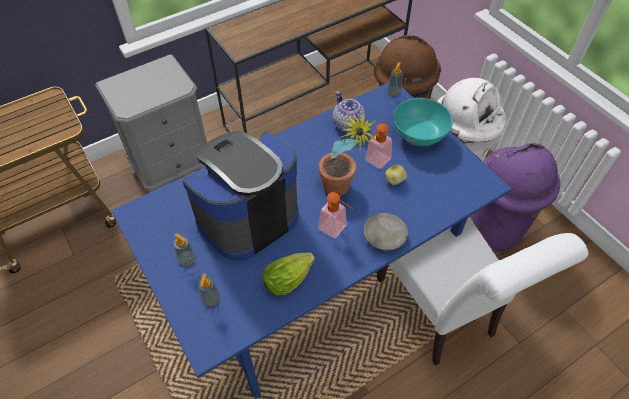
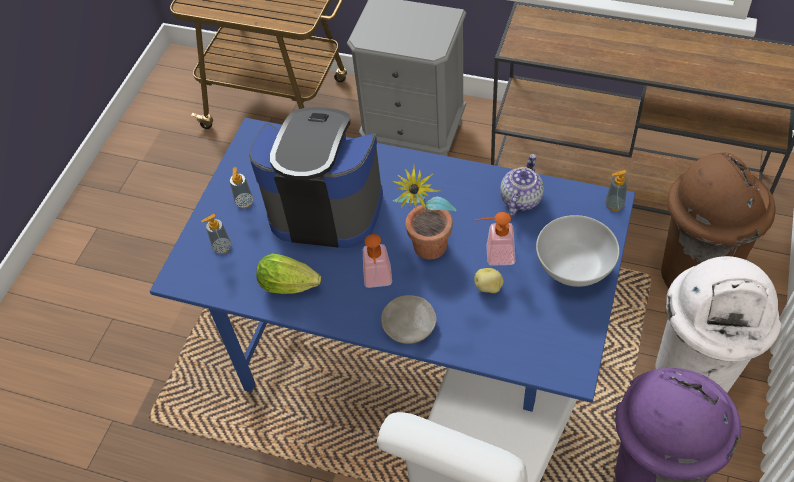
camera: 55 degrees right, 0 degrees up
turquoise bowl [393,98,453,146] -> white bowl [536,215,620,287]

